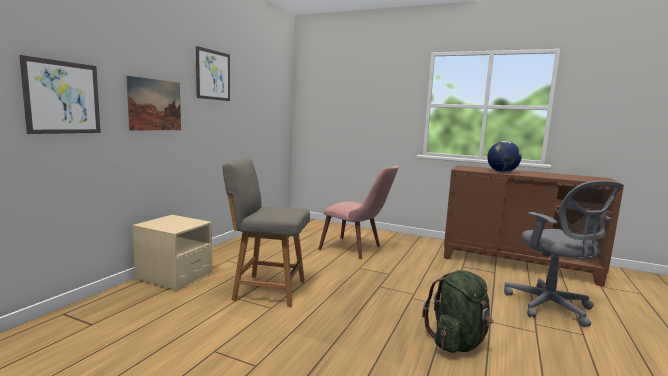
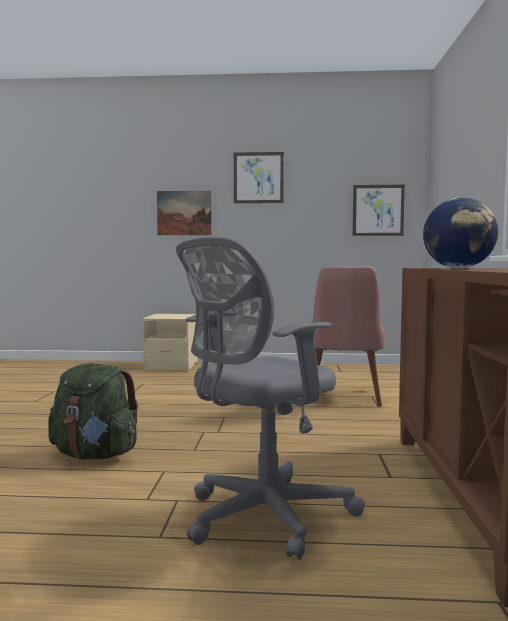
camera: 70 degrees right, 5 degrees down
picture [19,55,101,134] -> picture moved to [353,185,405,236]
grey chair [222,158,310,307] -> none

